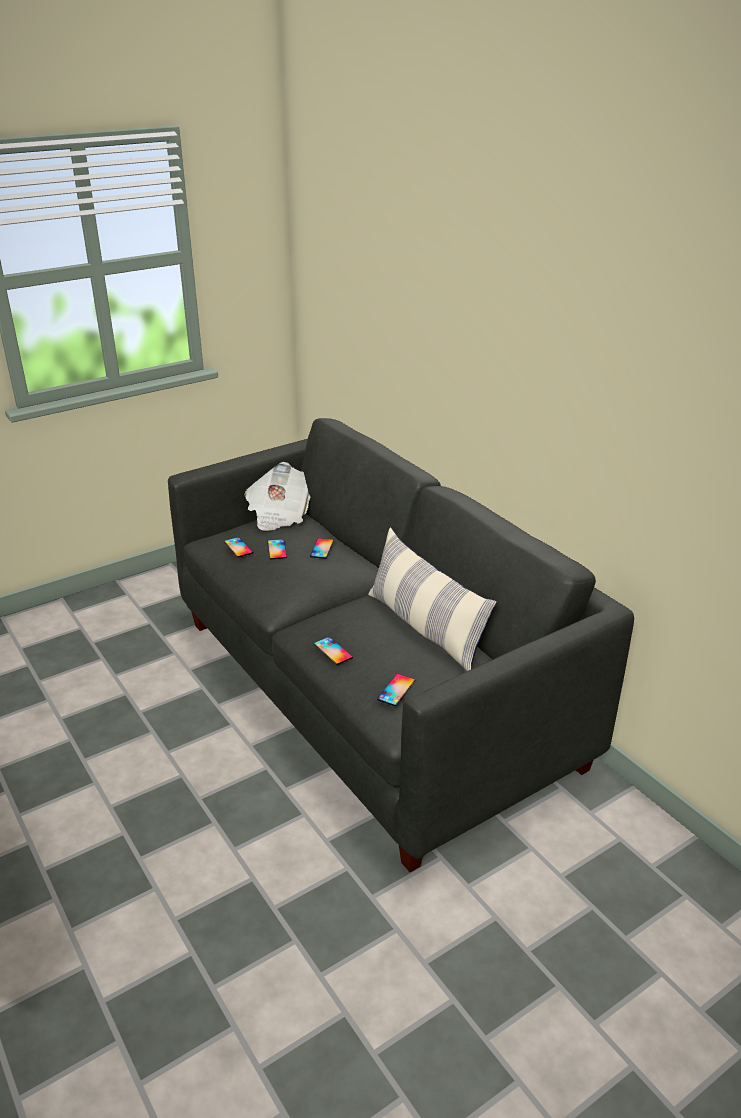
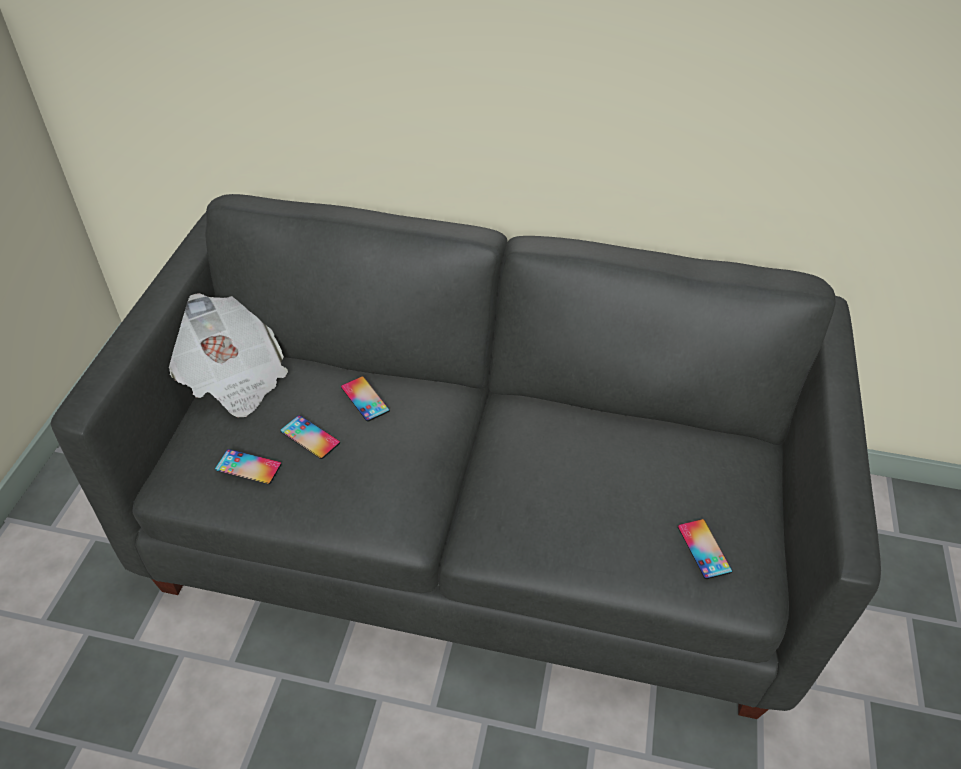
camera: 45 degrees left, 15 degrees up
phone [314,637,353,665] -> none
pillow [368,527,497,671] -> none

